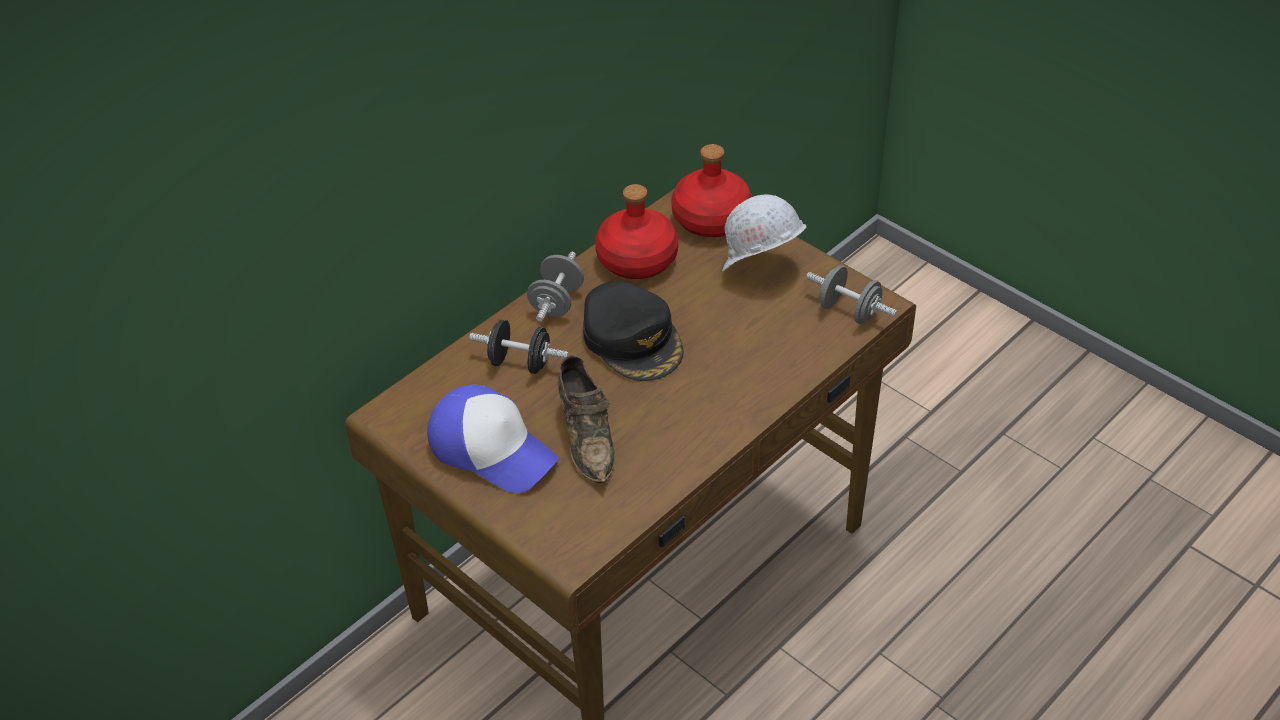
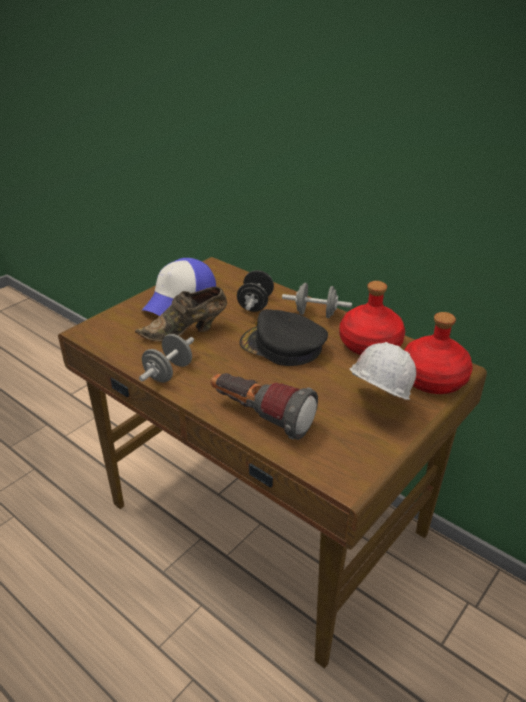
camera: 85 degrees right, 10 degrees down
black cap [583,281,684,381] -> black cap turned 60 degrees clockwise [240,309,328,366]
grey dumbbell [806,265,897,324] -> grey dumbbell moved to [139,334,194,383]
none -> flashlight [211,373,318,440]

